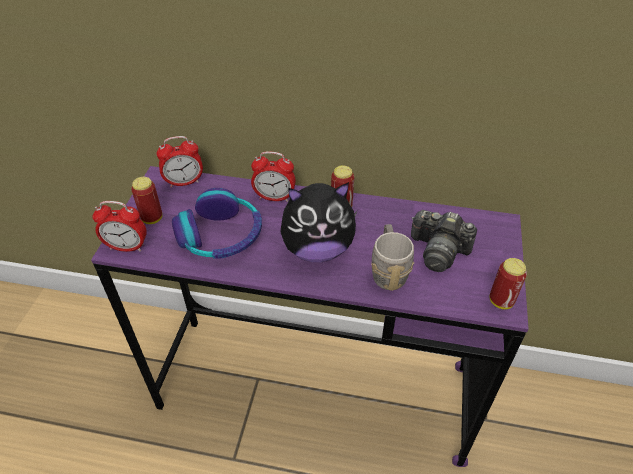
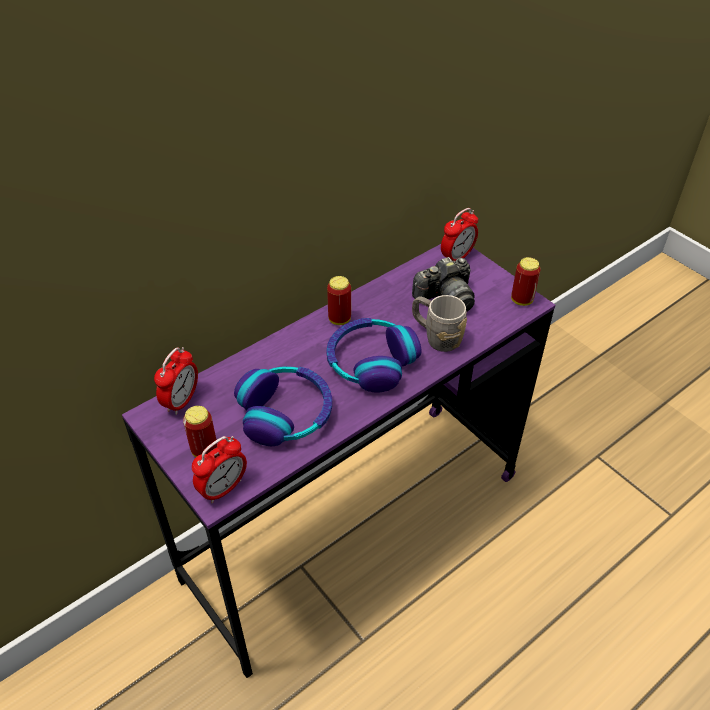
camera: 50 degrees left, 0 degrees up
alarm clock [251,151,296,202] -> alarm clock moved to [441,208,478,261]
plush toy [280,182,357,262] -> headphones [326,318,421,392]

